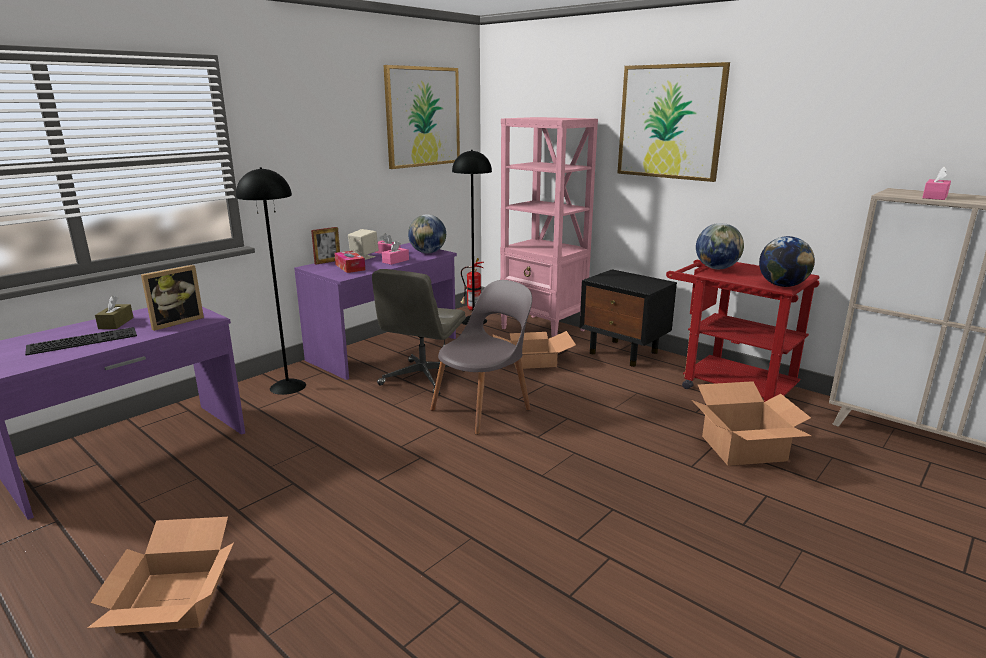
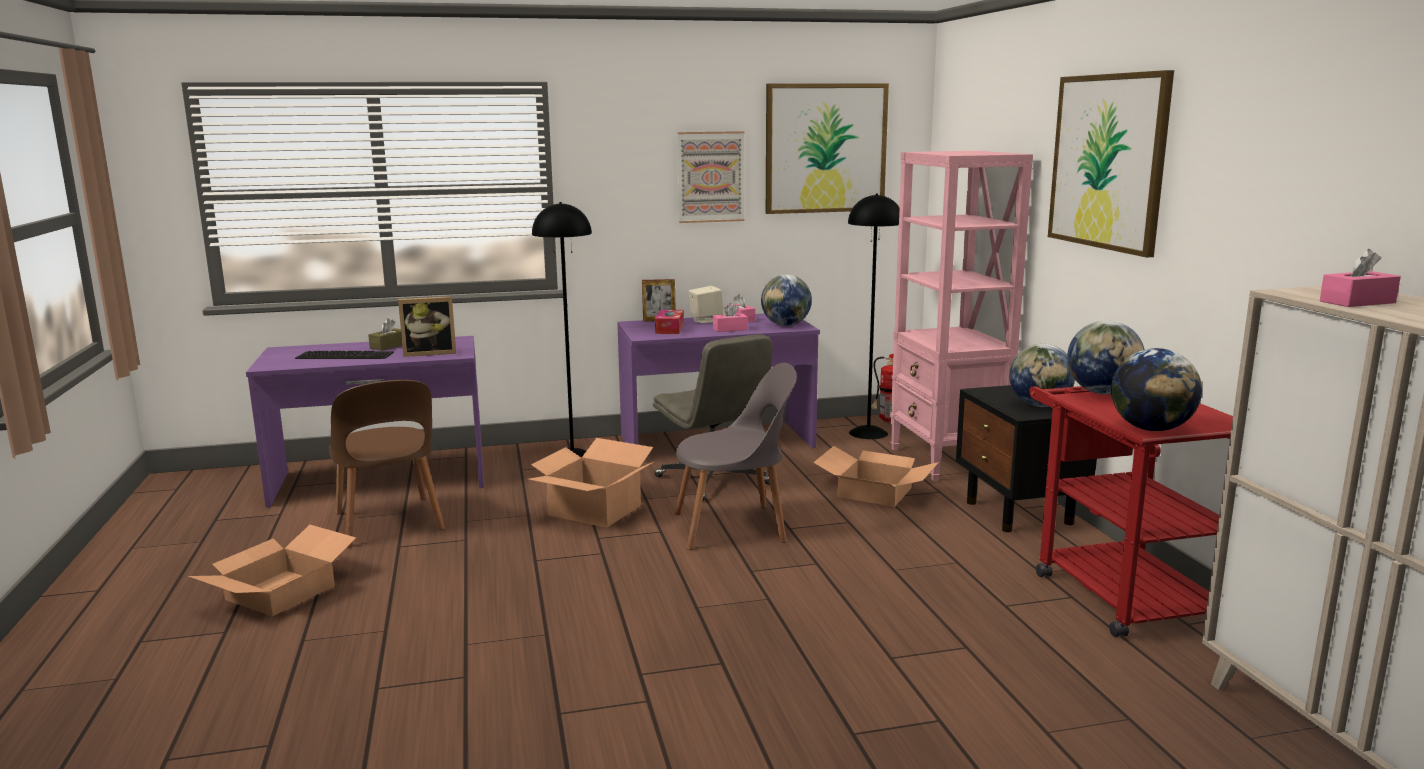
camera: 35 degrees right, 5 degrees down
grey office chair [372,269,466,396] -> grey office chair turned 90 degrees counterclockwise [653,334,773,501]
cardboard box [692,381,812,466] -> cardboard box moved to [528,438,655,528]
none -> brown chair [329,380,445,547]
none -> picture [677,131,744,223]
none -> globe [1009,344,1075,407]

